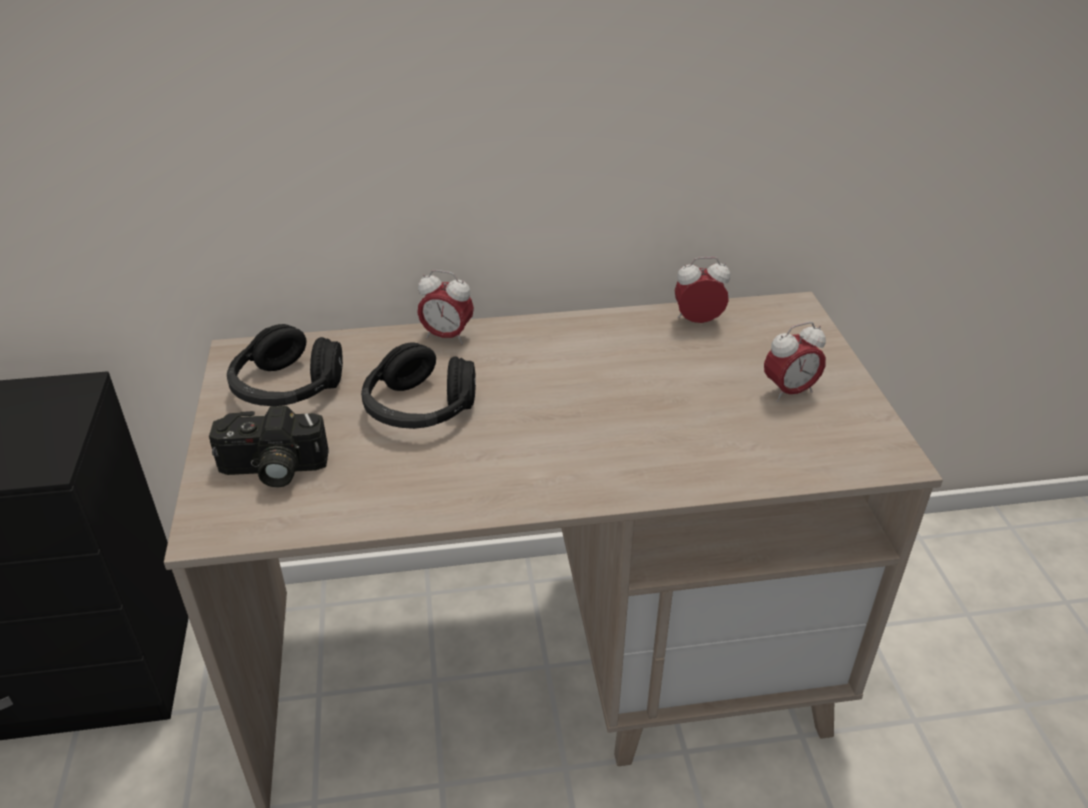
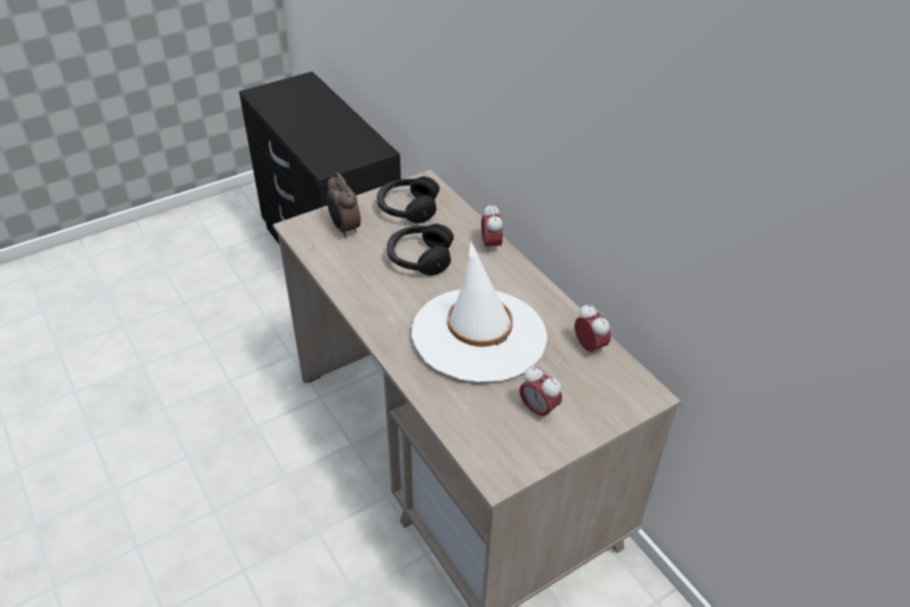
camera: 65 degrees right, 5 degrees up
camera [209,406,329,488] -> alarm clock [327,173,361,238]
none -> white hat [412,242,547,382]

